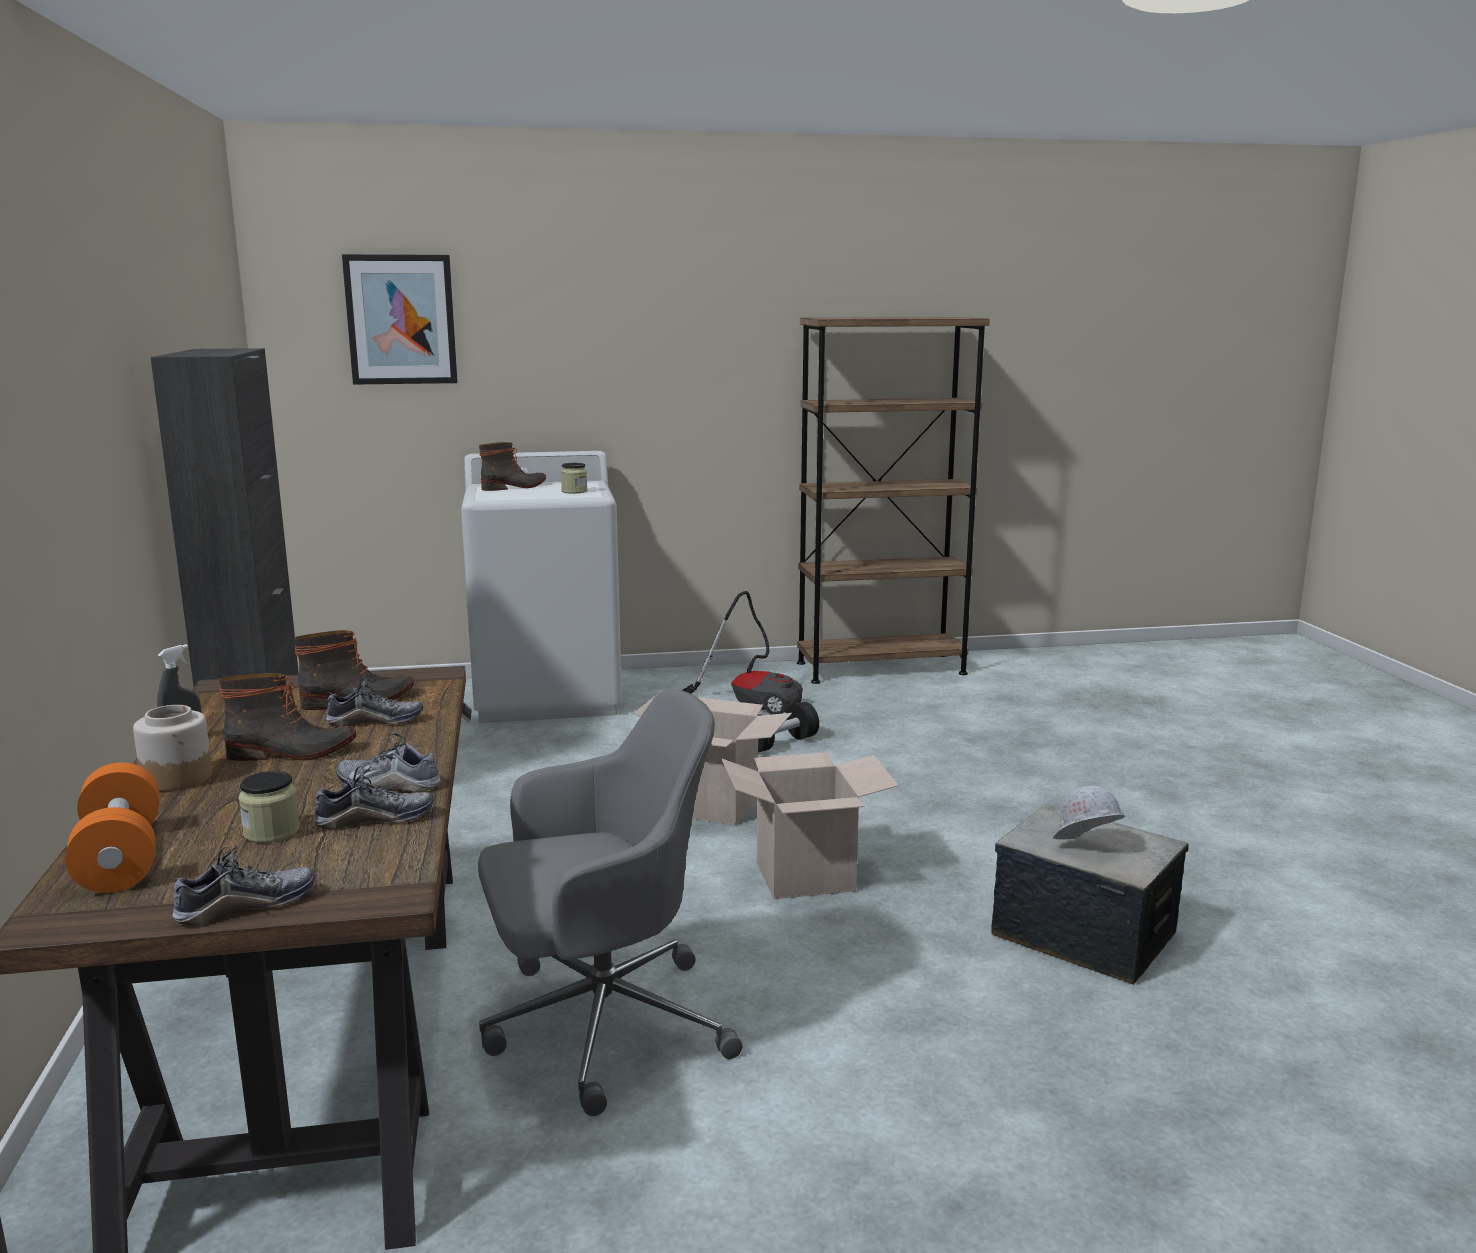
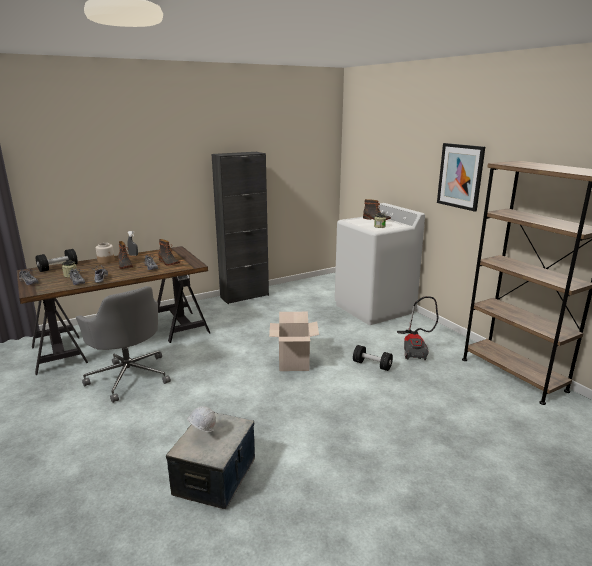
camera: 70 degrees right, 5 degrees up
orange dumbbell [65,762,159,893] -> black dumbbell [36,249,78,272]
picture [342,254,458,385] -> picture moved to [437,143,485,212]
cardboard box [721,752,899,899] -> none

